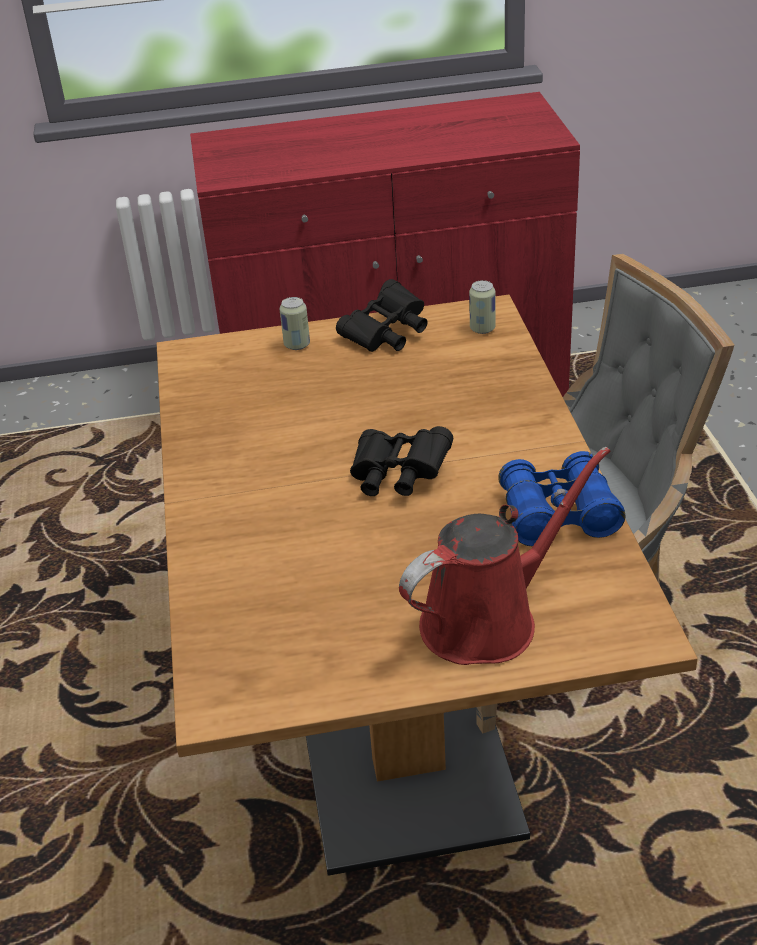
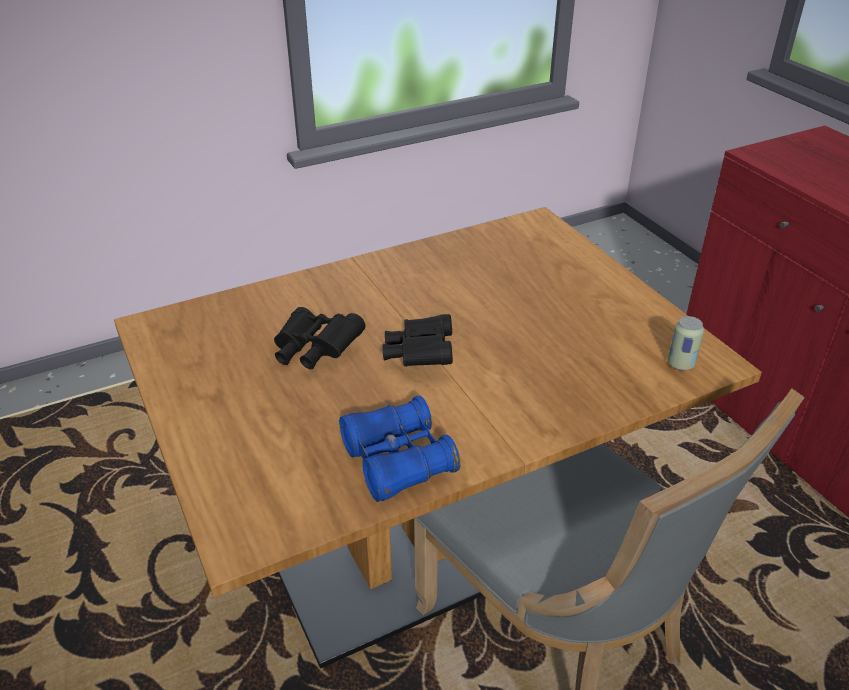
camera: 70 degrees right, 0 degrees up
can [279,297,310,350] -> none
black binoculars [336,279,428,352] -> black binoculars moved to [274,307,365,369]
red watering can [399,447,610,665] -> none

